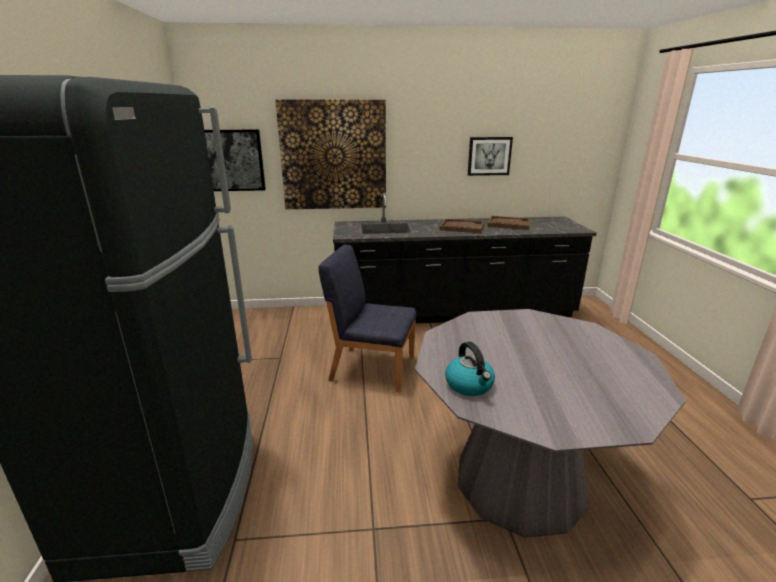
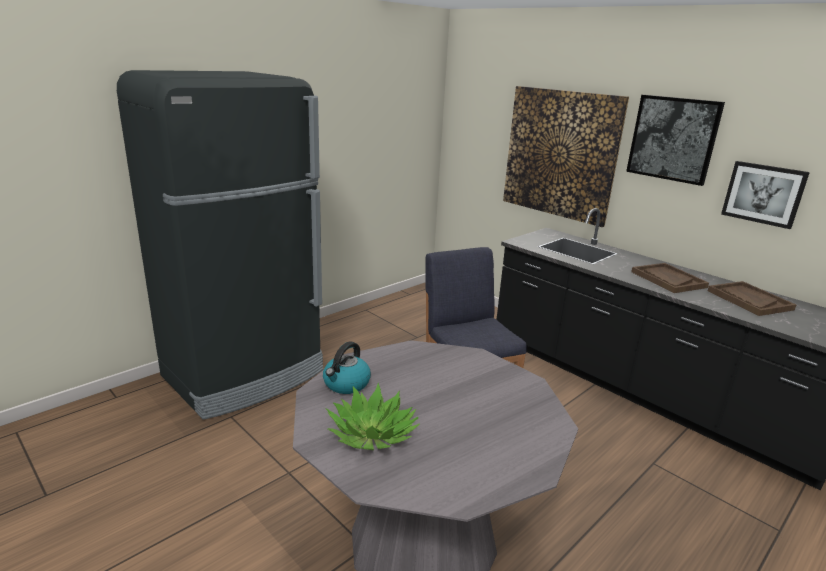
camera: 50 degrees right, 0 degrees up
picture [204,130,266,191] -> picture moved to [626,95,725,186]
none -> potted plant [325,383,420,450]

